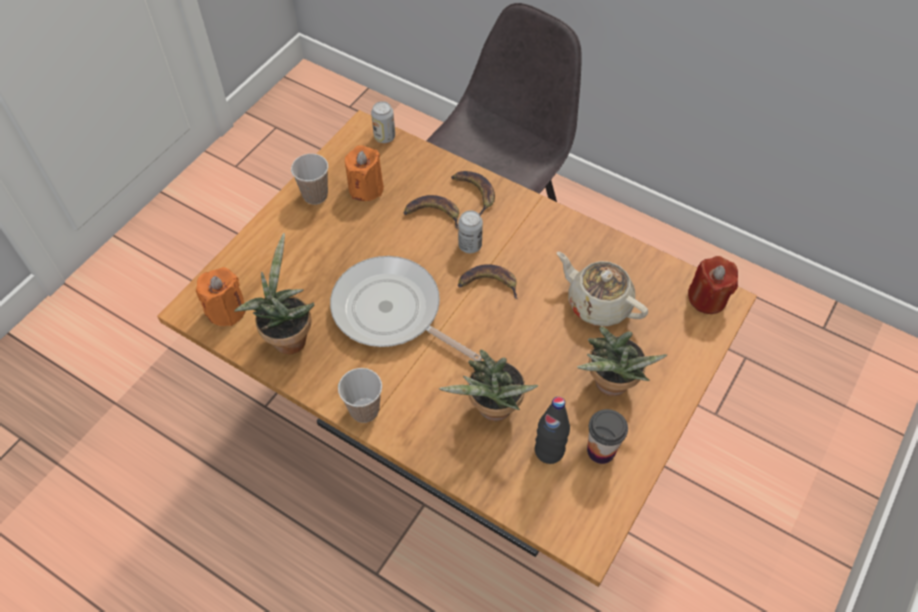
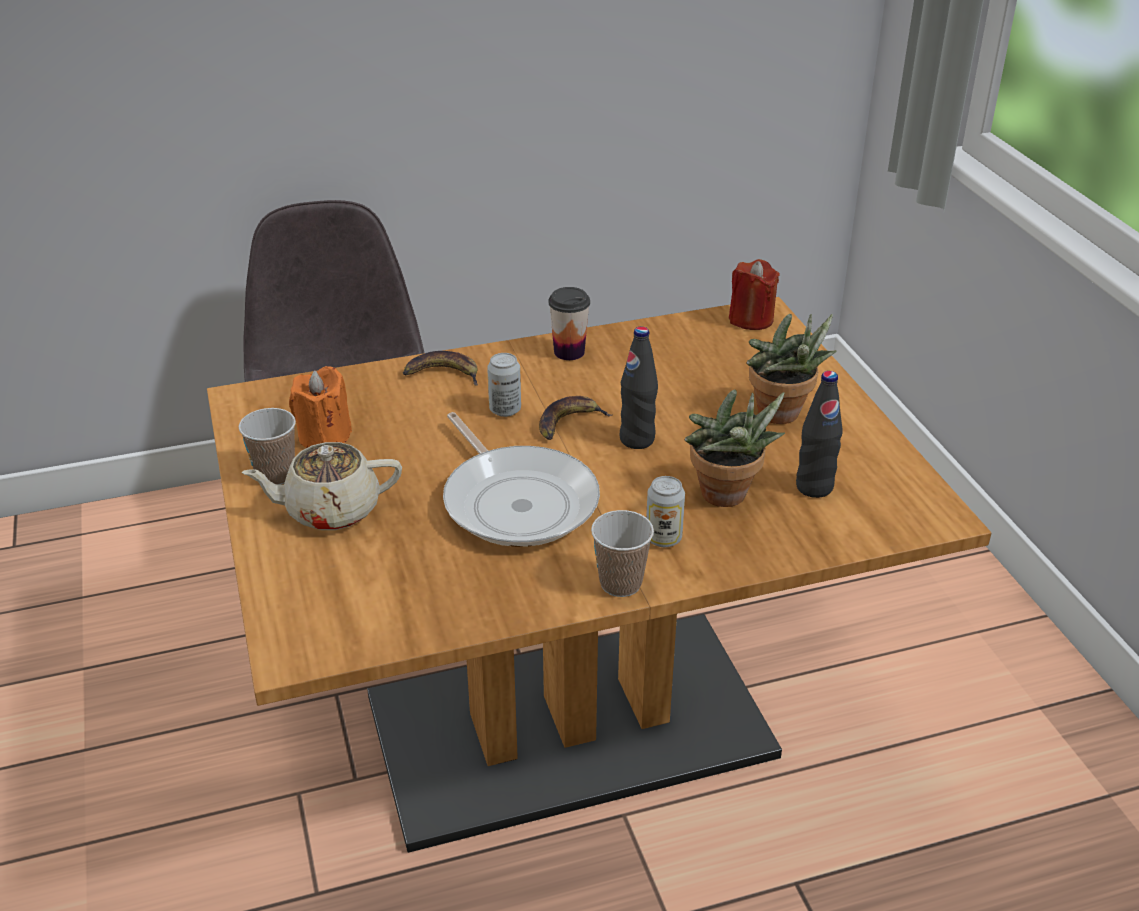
camera: 50 degrees left, 20 degrees down
orange candle [196,267,245,326] -> none
potted plant [234,233,314,355] -> none
frying pan [330,256,482,361] -> frying pan turned 105 degrees counterclockwise [443,412,600,547]
can [371,101,395,143] -> can moved to [646,476,685,547]
banana [403,195,459,229] -> none
beige teapot [557,252,648,326] -> beige teapot moved to [241,442,402,530]
cup [587,409,628,464] -> cup moved to [548,287,590,360]
none -> black bottle [619,327,658,449]

